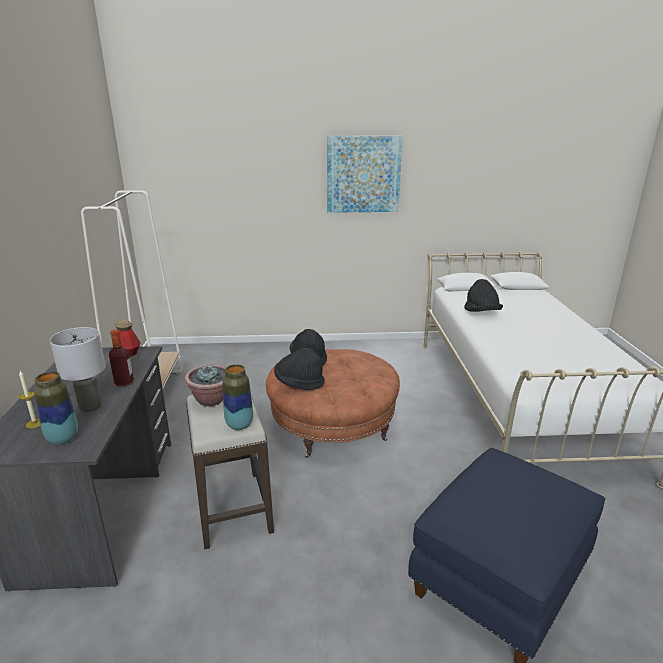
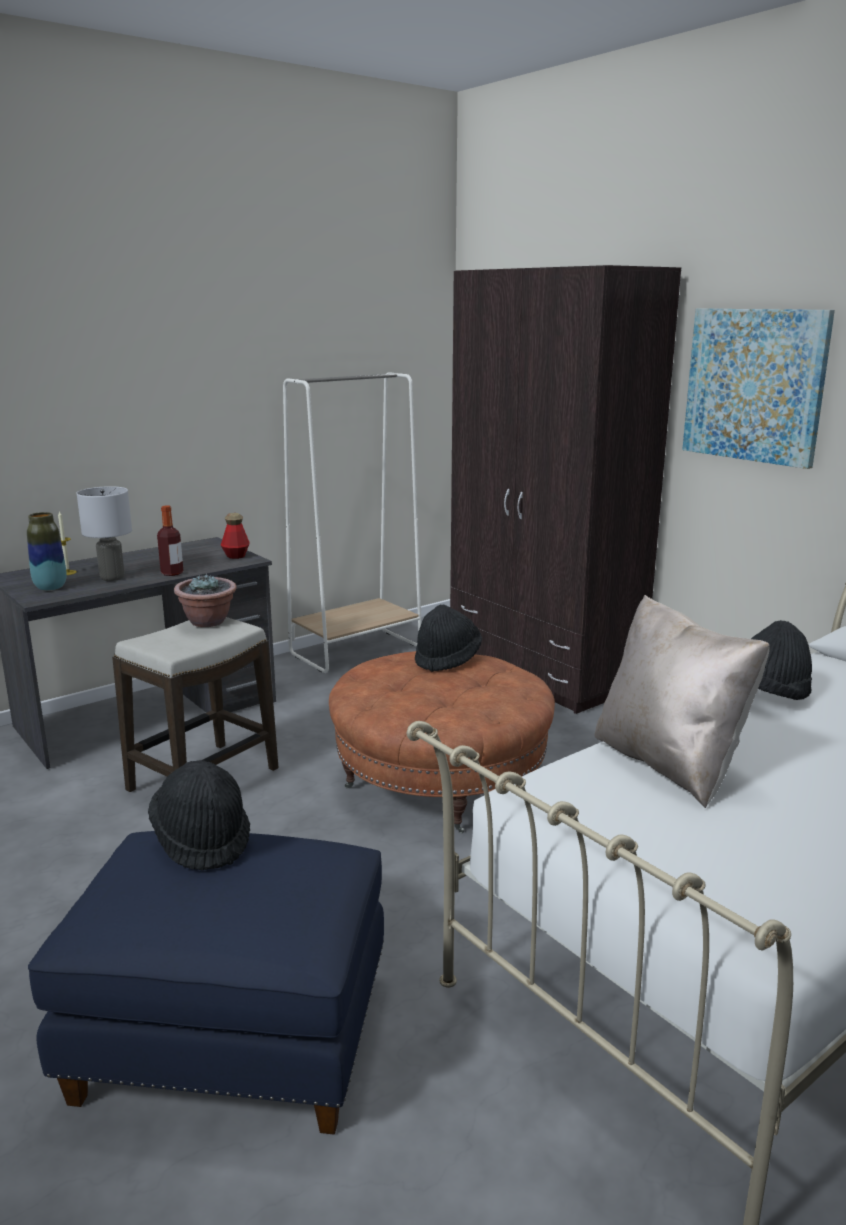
camera: 55 degrees right, 5 degrees down
vase [223,364,253,430] -> none
black hat [274,348,324,390] -> black hat moved to [148,760,250,871]
none -> brown wardrobe [450,265,681,714]
none -> beige pillow [594,595,770,808]

